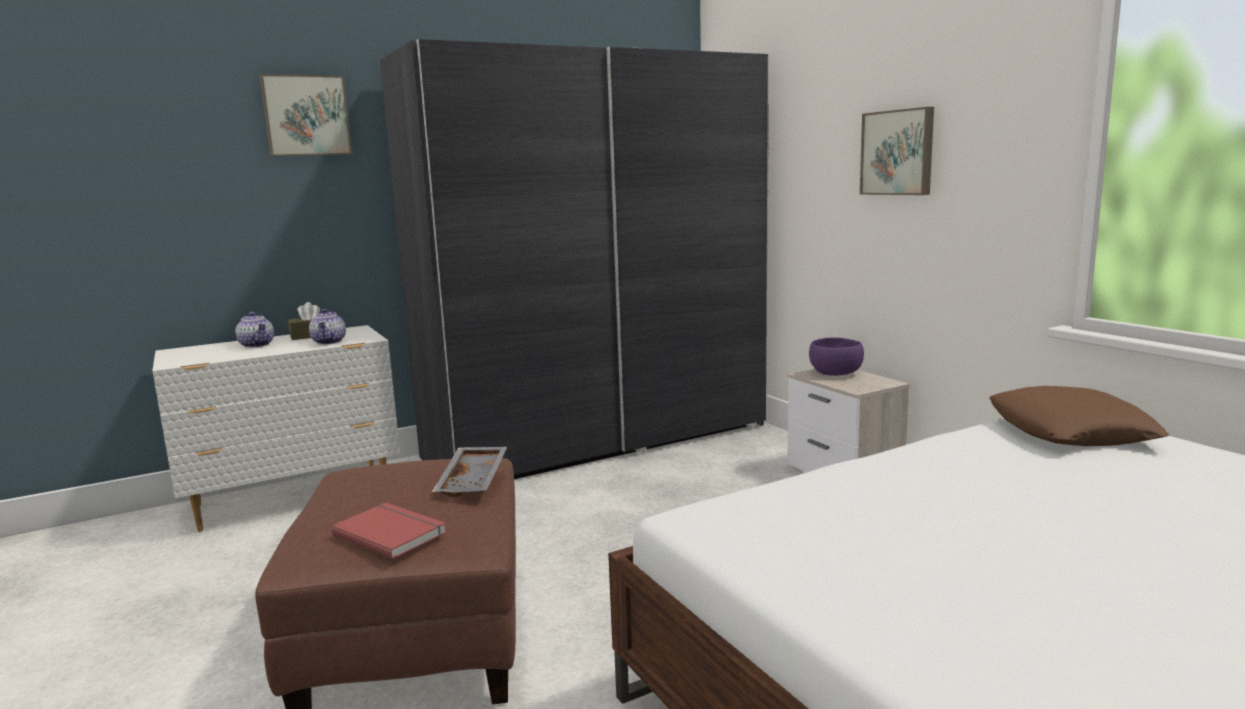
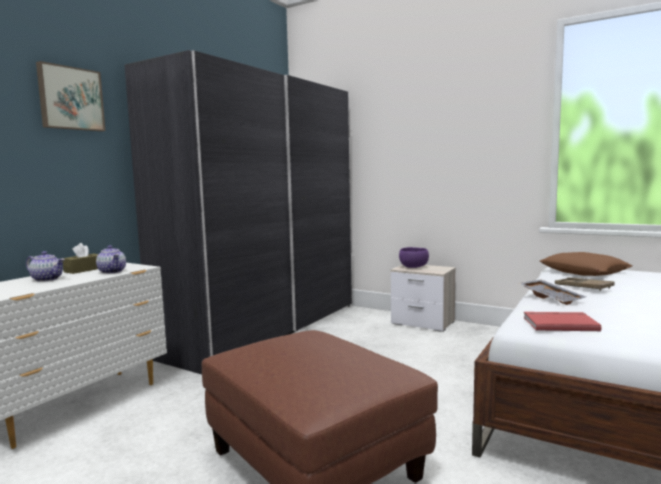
camera: 30 degrees left, 5 degrees down
red book [331,503,447,559] -> red book moved to [523,312,601,331]
grey tray [432,447,507,497] -> grey tray moved to [519,279,586,305]
picture [860,107,934,195] -> none
none -> brown tray [555,277,615,291]

